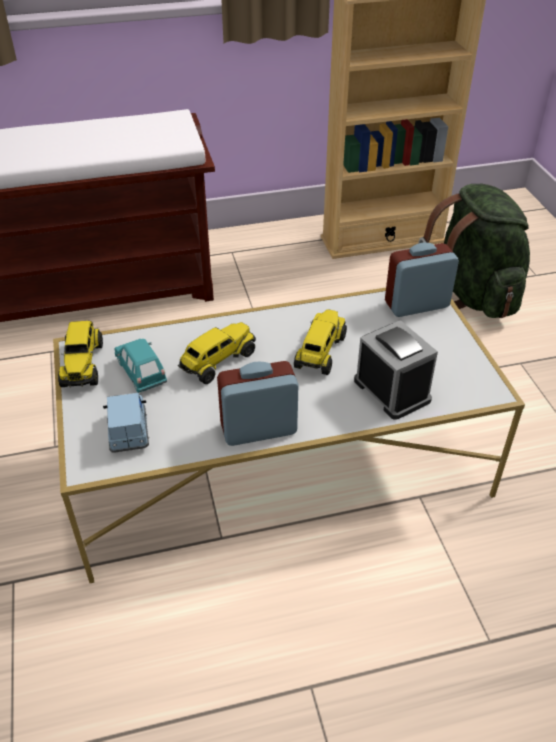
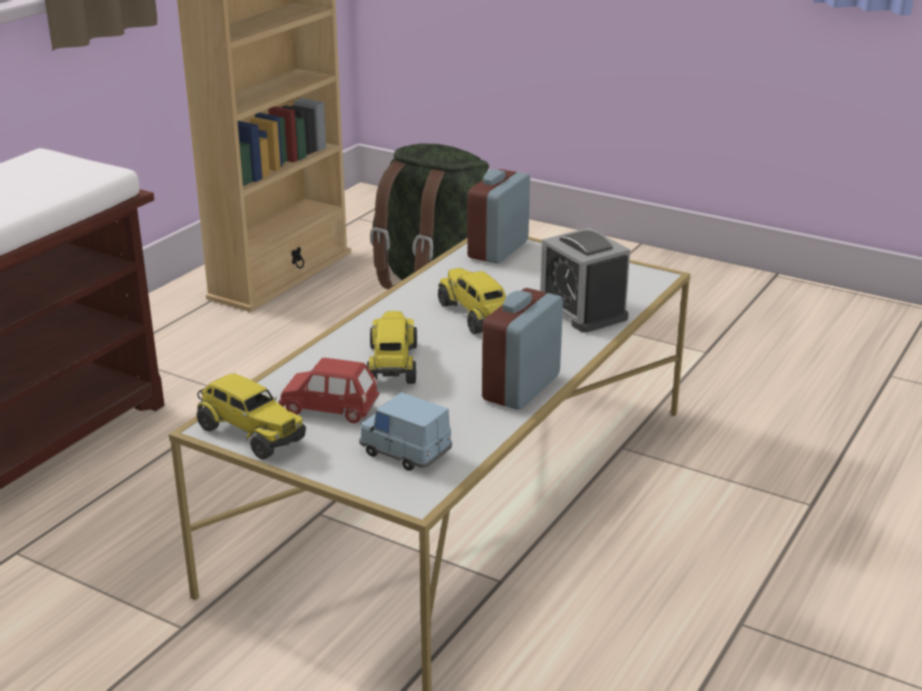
camera: 45 degrees left, 15 degrees down
turquoise toy car [115,339,167,393] -> red toy car [279,358,380,423]
alarm clock [354,320,438,420] -> alarm clock turned 135 degrees counterclockwise [540,228,630,333]

